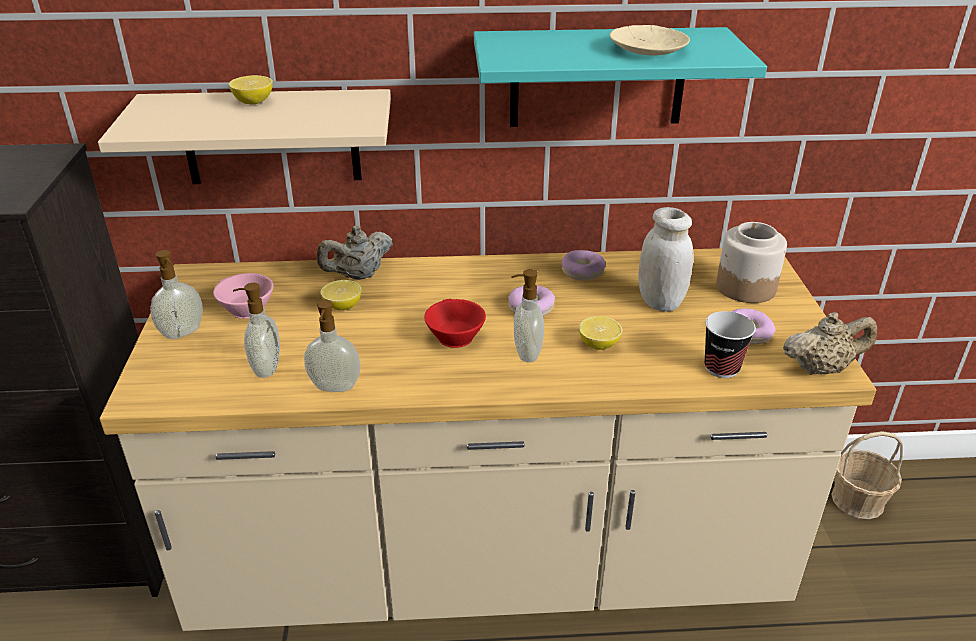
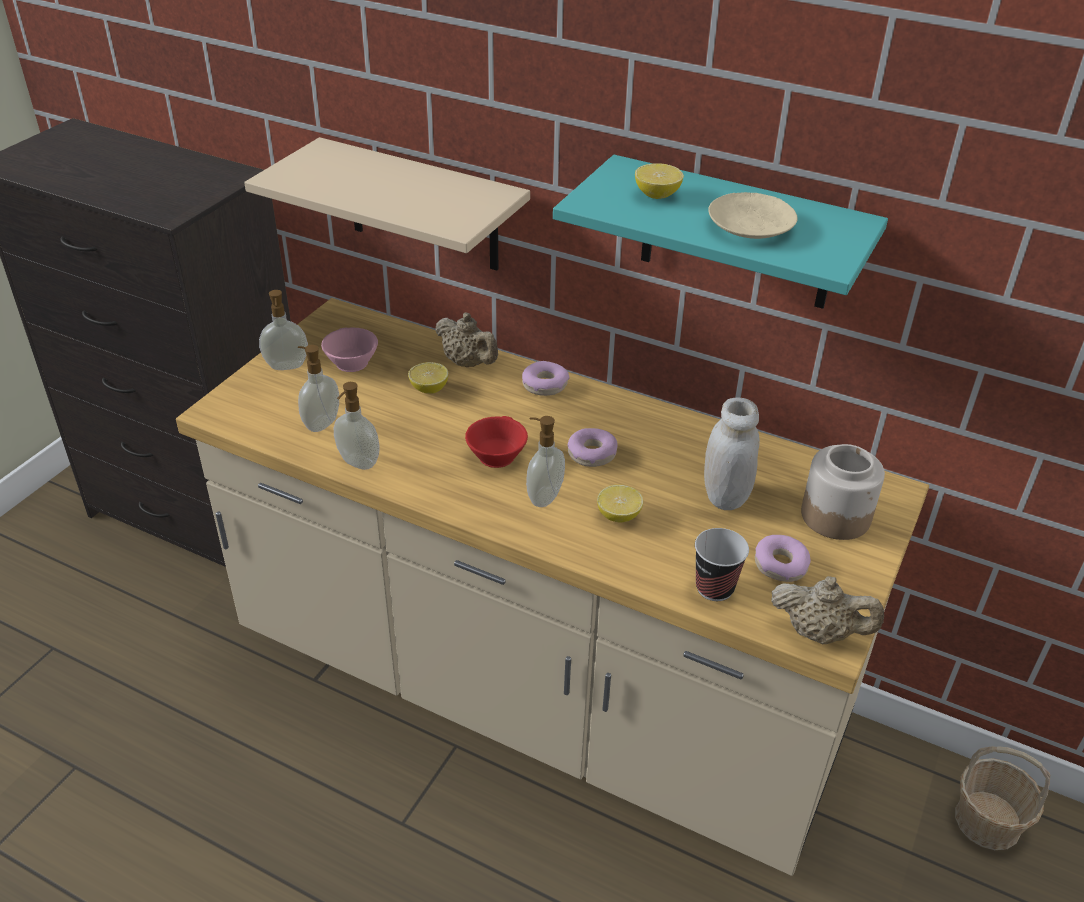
camera: 30 degrees right, 5 degrees up
lemon [229,75,273,105] -> lemon moved to [635,164,684,199]
beige teapot [317,226,393,280] -> beige teapot turned 135 degrees counterclockwise [435,312,498,367]
donut [562,250,606,281] -> donut moved to [522,361,570,396]

